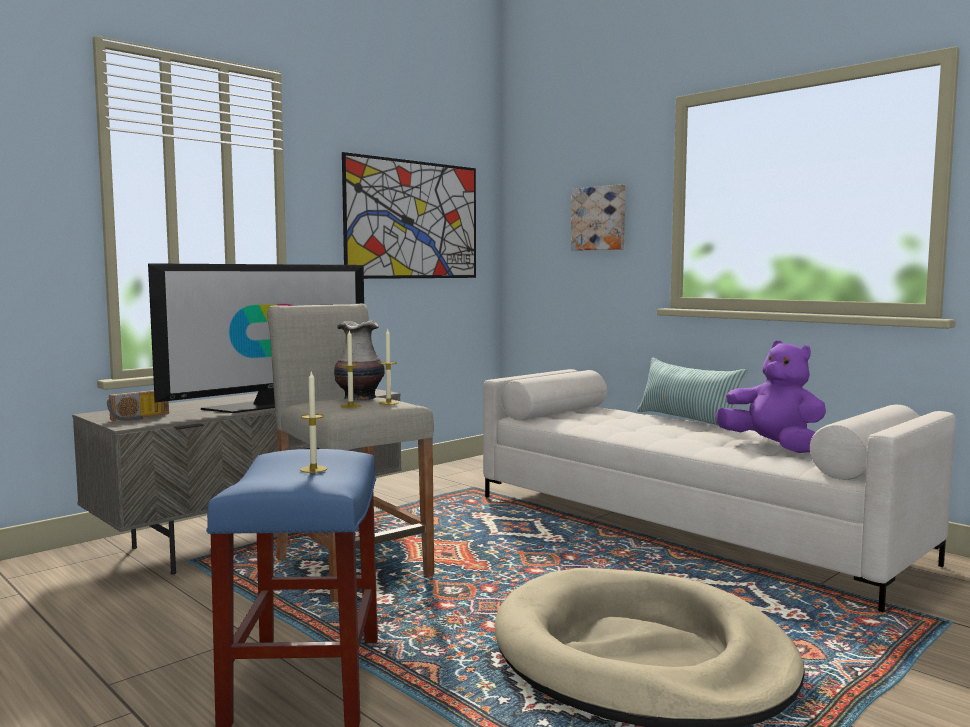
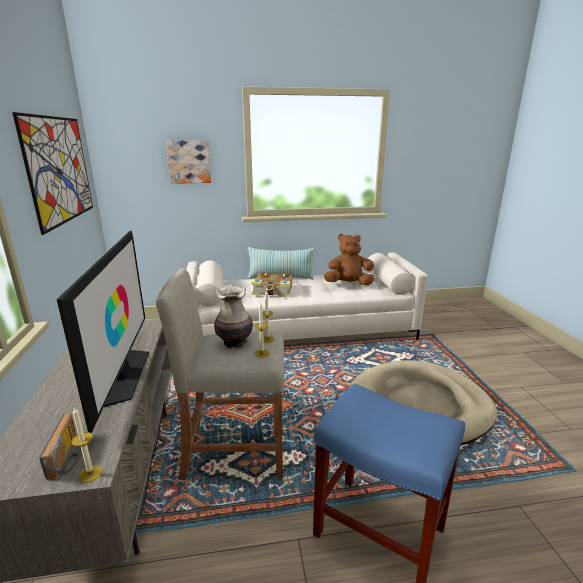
camera: 55 degrees left, 15 degrees up
candle [300,371,327,473] -> candle moved to [71,407,103,483]
purple plush toy [715,340,826,453] -> brown plush toy [324,234,374,286]
none -> book [251,273,292,297]

